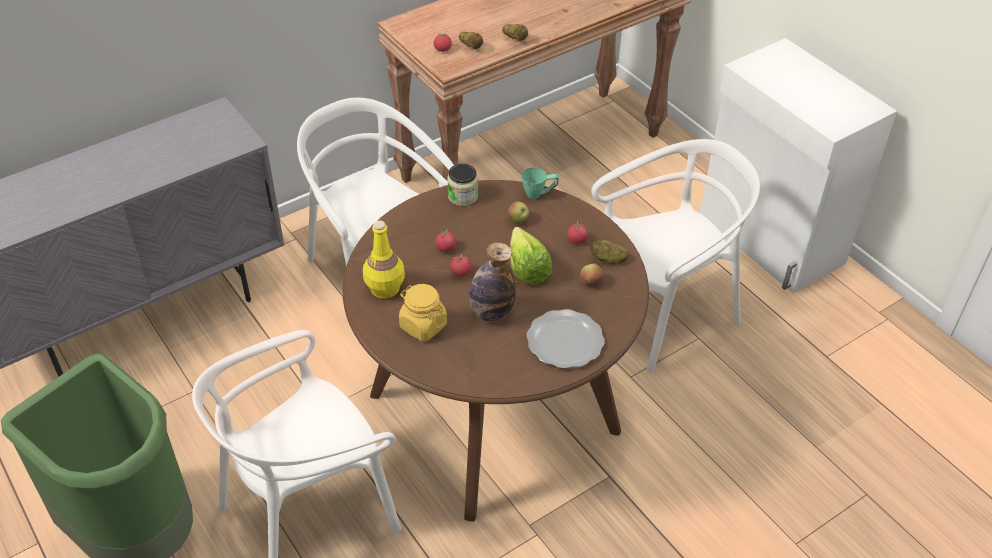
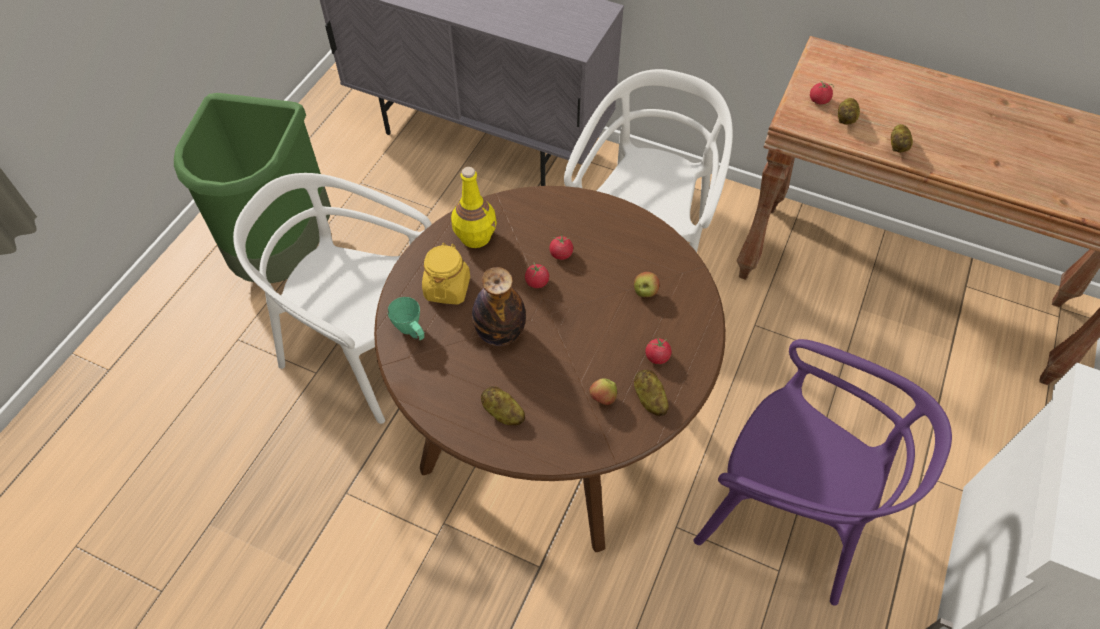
camera: 60 degrees right, 10 degrees up
jar [447,164,478,206] -> none
lettuce [510,227,552,285] -> none
green mug [522,167,559,199] -> green mug moved to [388,297,425,340]
plate [526,309,605,369] -> potato [481,386,525,425]
white chair [591,139,760,373] -> purple chair [693,339,952,605]

